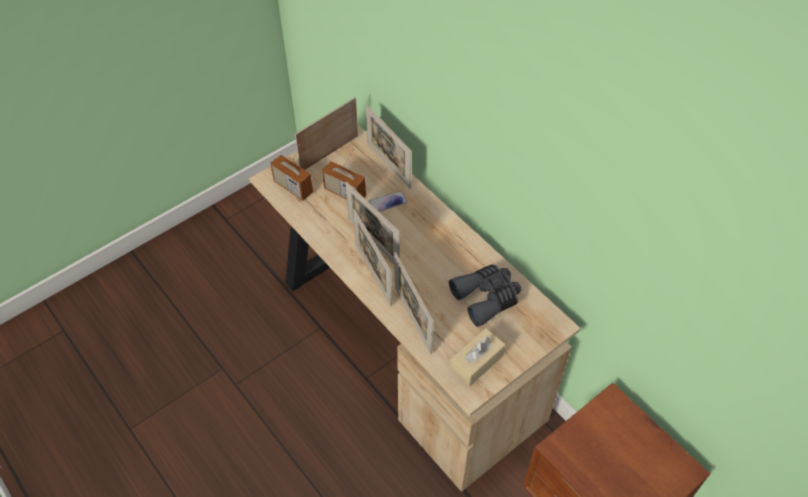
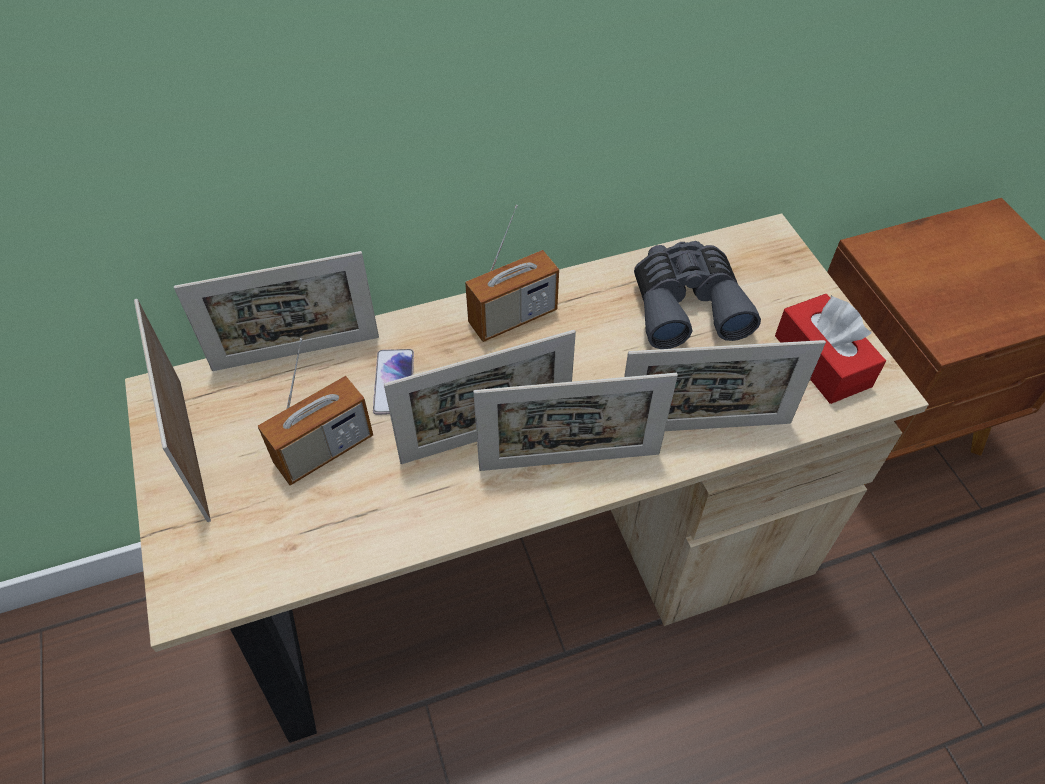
camera: 70 degrees left, 0 degrees up
radio [271,144,313,201] -> radio moved to [465,205,559,342]
beige tissue box [450,328,506,386] -> red tissue box [775,294,886,404]

